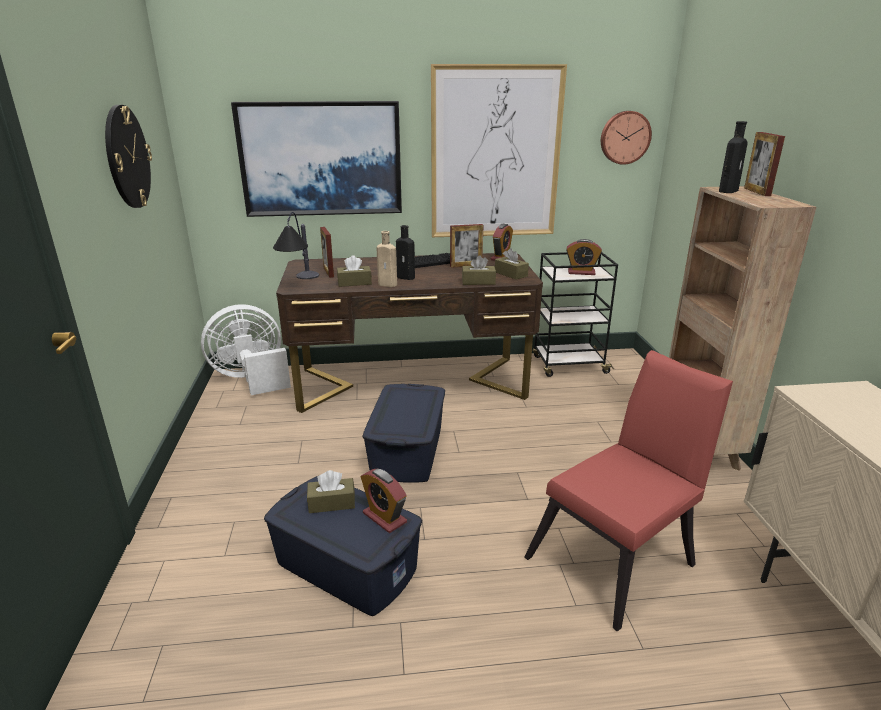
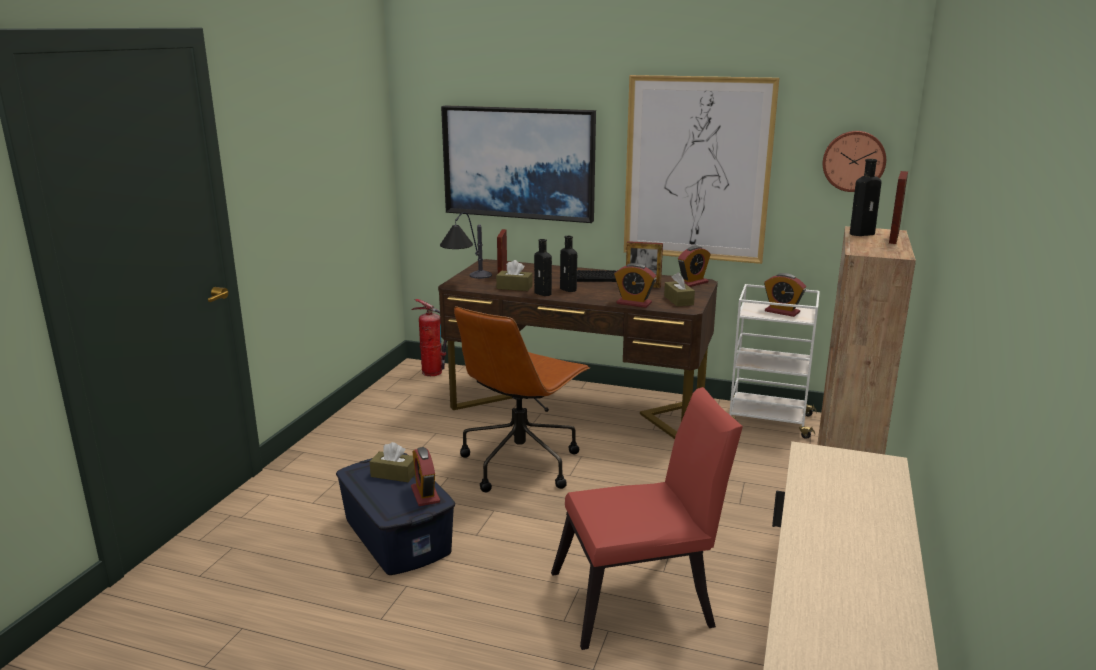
camera: 25 degrees right, 5 degrees down
wall clock [105,105,152,208] -> none
white fan [201,304,291,395] -> fire extinguisher [412,299,447,376]
blue storage box [362,384,445,483] -> brown office chair [454,306,590,492]
beige bottle [377,231,397,287] -> black bottle [534,239,552,296]
brown tissue box [462,255,496,285] -> alarm clock [614,263,657,308]
black cart [532,252,618,377] -> white cart [729,284,820,439]

